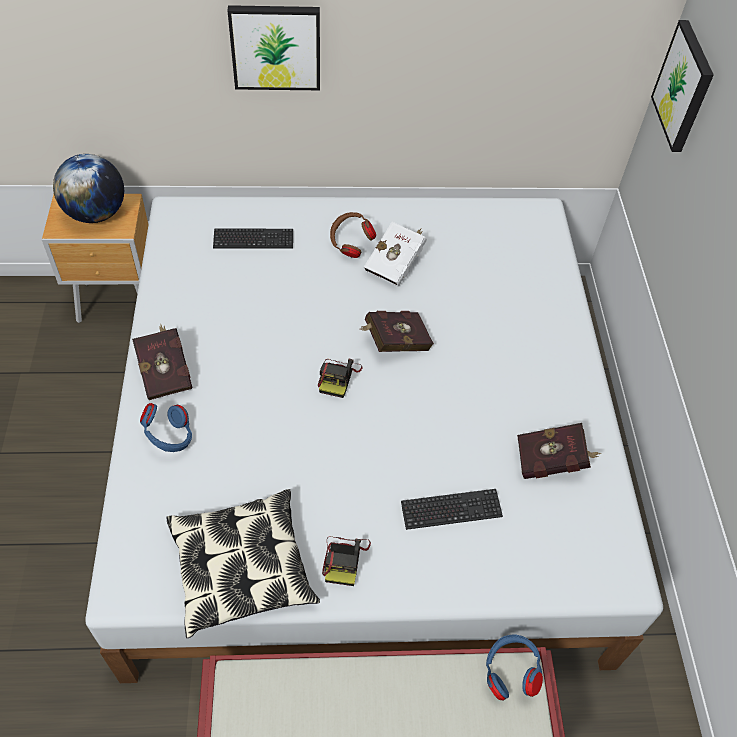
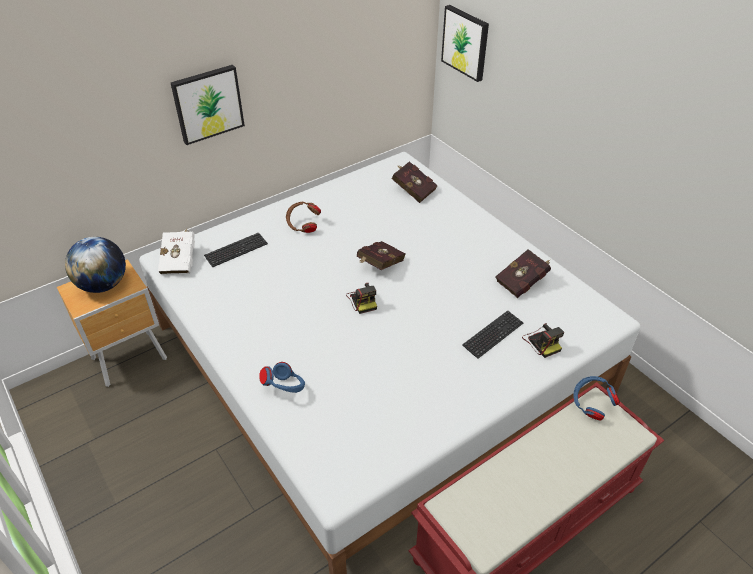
camera: 30 degrees left, 10 degrees down
red book [132,324,193,400] -> red book moved to [391,161,438,203]
pillow [167,489,320,638] -> none
camera [322,536,371,586] -> camera moved to [522,323,564,358]
white book [364,222,427,287] -> white book moved to [158,229,195,275]

